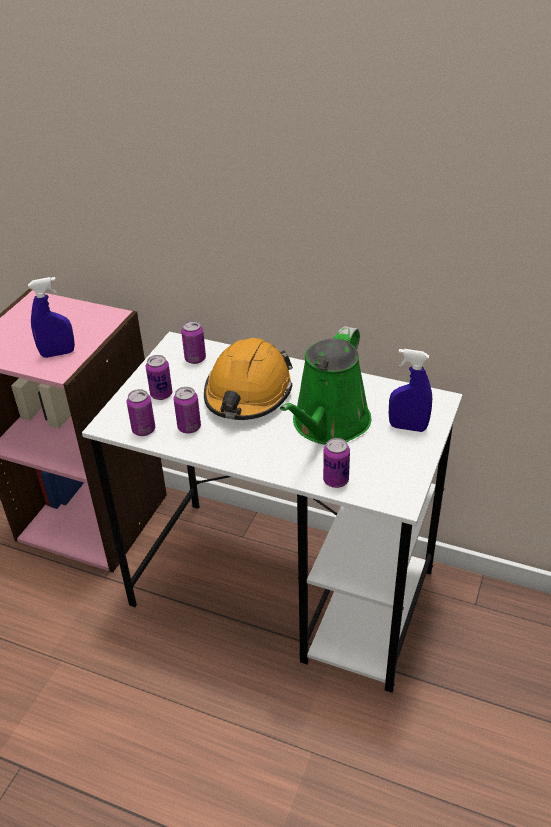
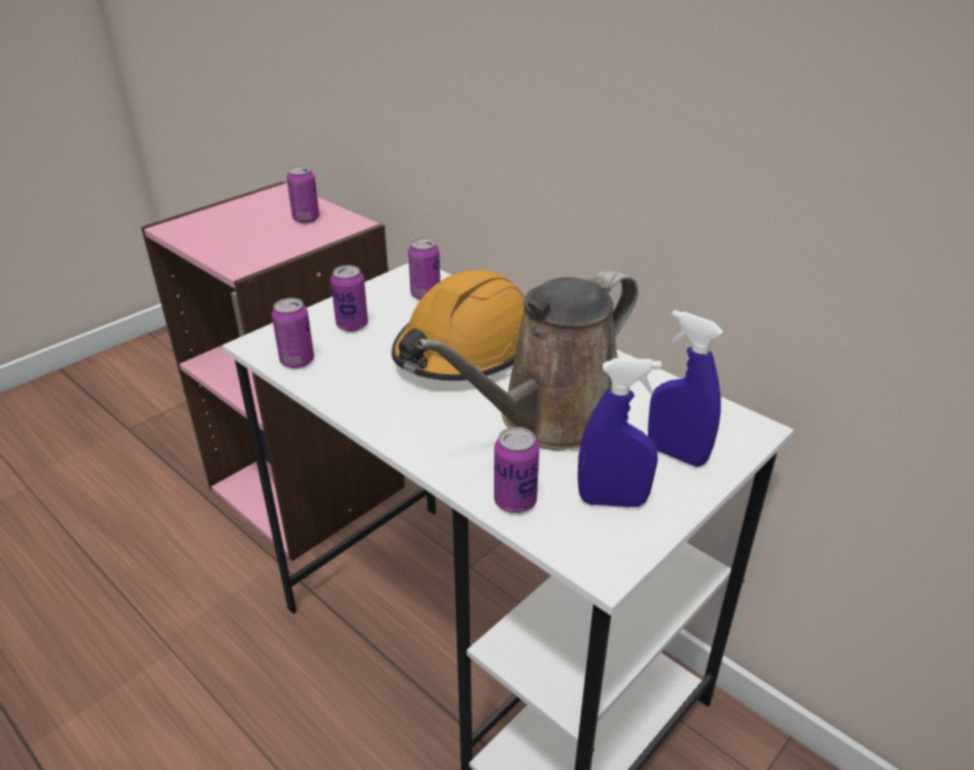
camera: 20 degrees right, 5 degrees down
blue spray bottle [28,277,75,358] -> blue spray bottle moved to [578,358,662,507]
can [174,387,201,434] -> can moved to [287,166,320,223]
green watering can [280,326,371,445] -> brown watering can [415,270,638,451]

